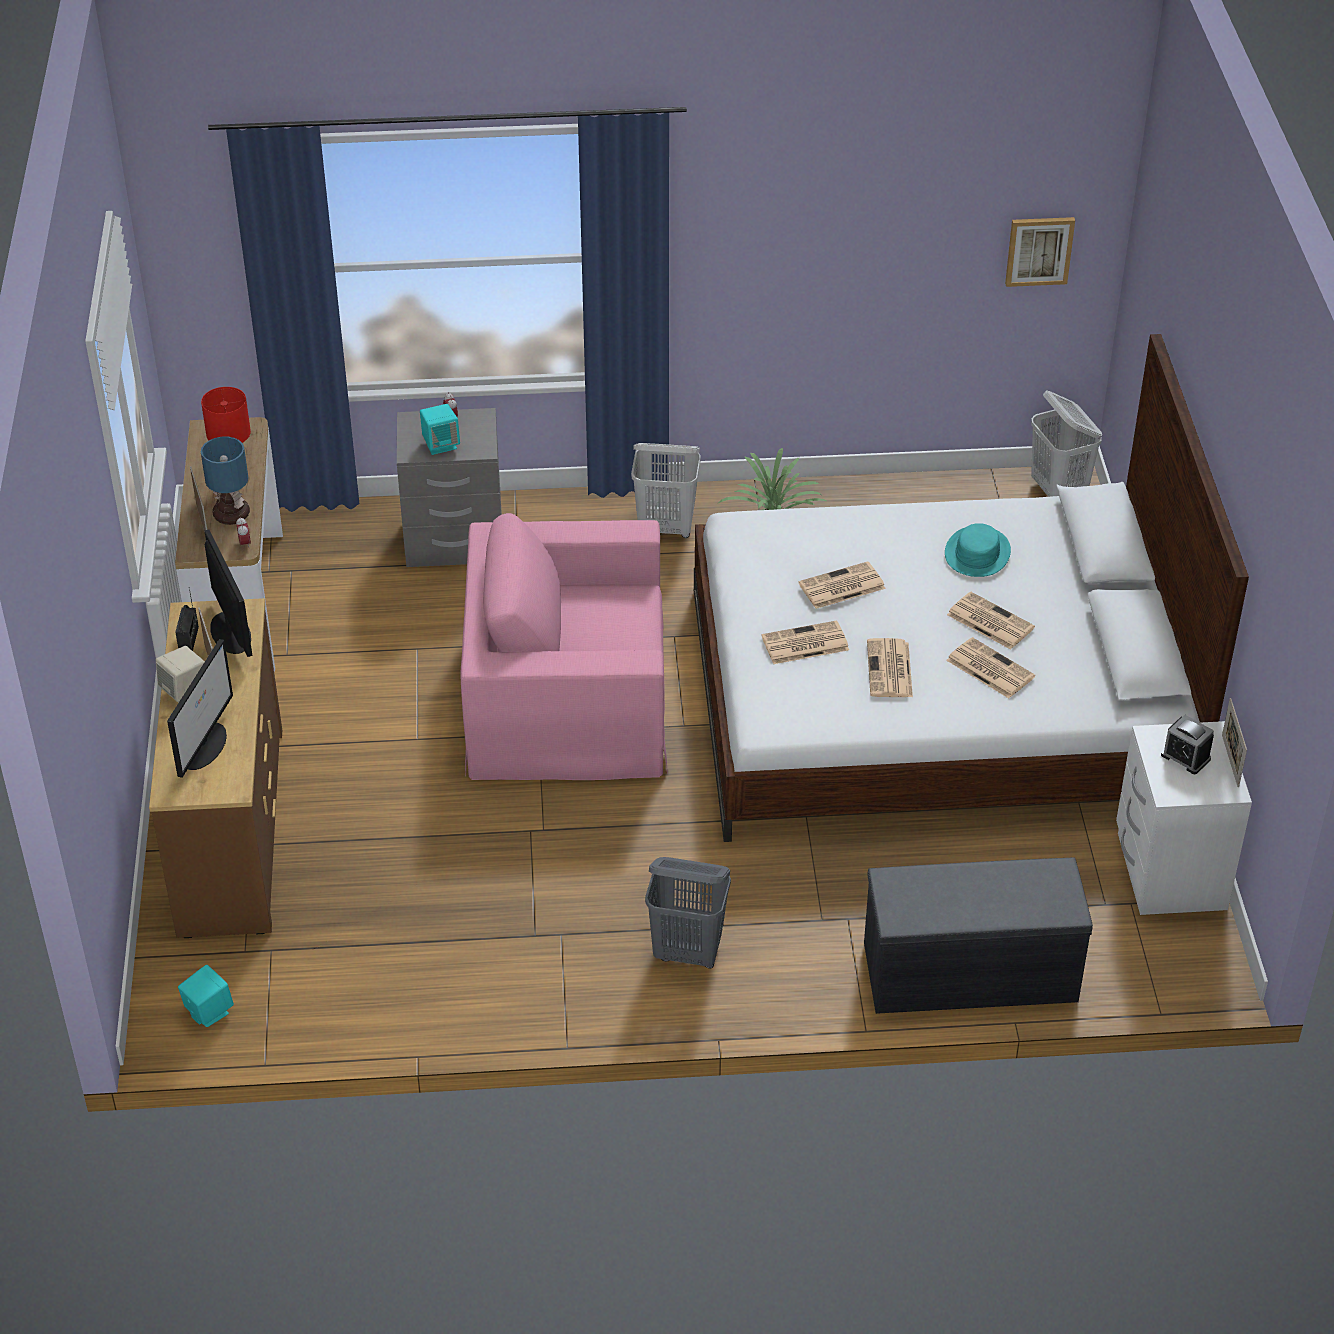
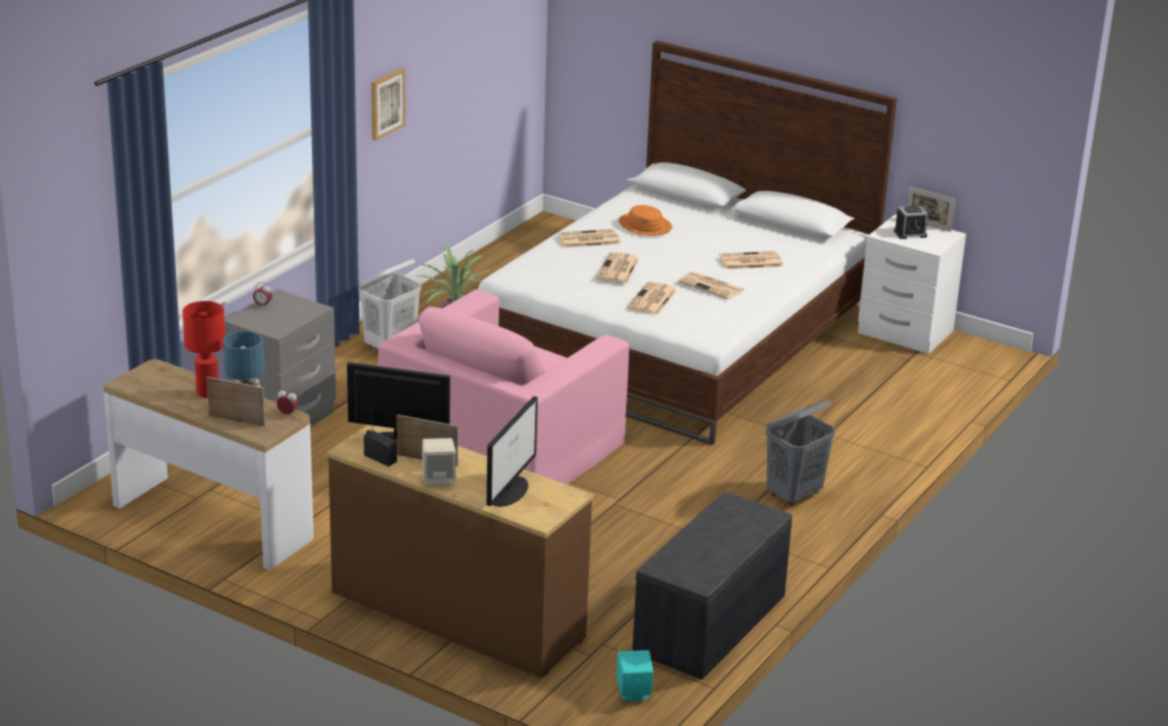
camera: 55 degrees left, 15 degrees down
monitor [167,639,233,778] -> monitor turned 60 degrees clockwise [487,396,538,507]
turquoise speaker [420,404,460,455] -> none
grey bench [864,857,1093,1014] -> grey bench moved to [632,492,792,680]
turquoise hat [945,523,1011,577] -> orange hat [619,205,672,236]
newspaper [947,592,1035,650] -> newspaper moved to [558,229,621,248]
picture [1005,217,1075,287] -> picture moved to [371,68,406,141]
white laundry basket [1031,390,1102,497] -> none

